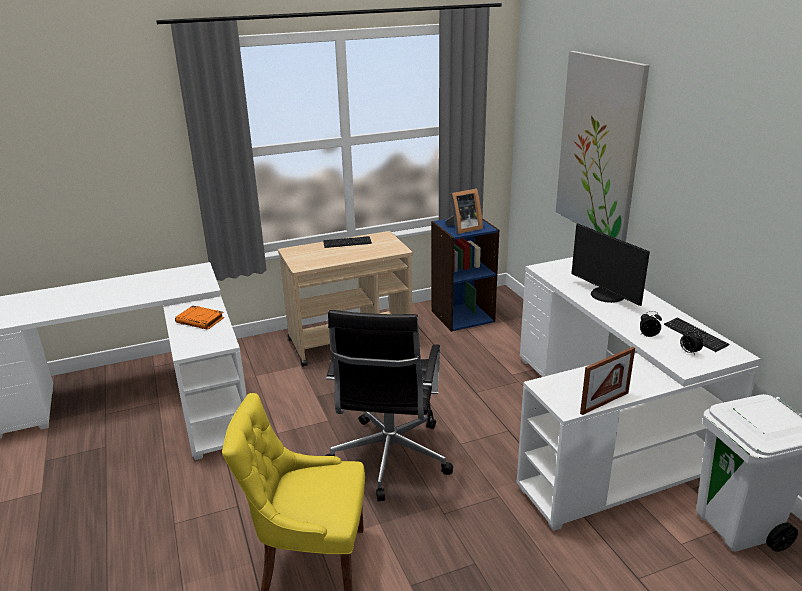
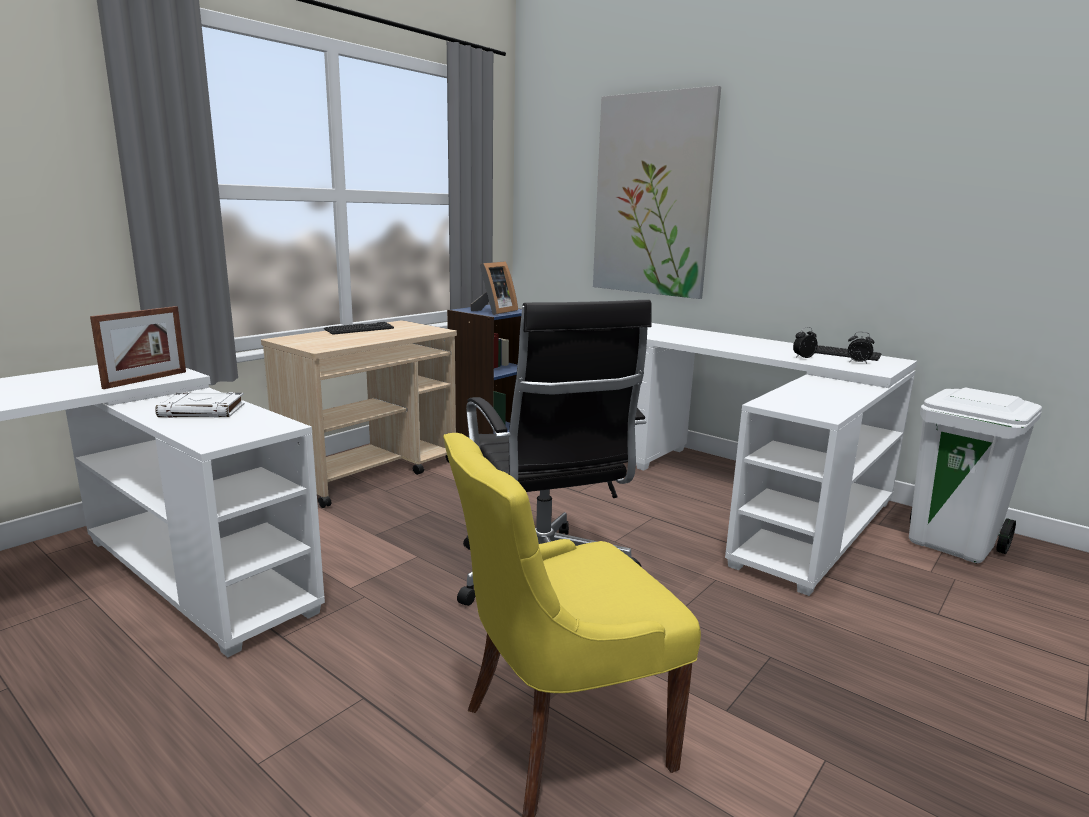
camera: 30 degrees left, 10 degrees down
orange book [175,306,224,330] -> white book [155,392,245,418]
monitor [571,223,650,306] -> none
picture frame [580,347,635,415] -> picture frame moved to [90,306,186,389]

